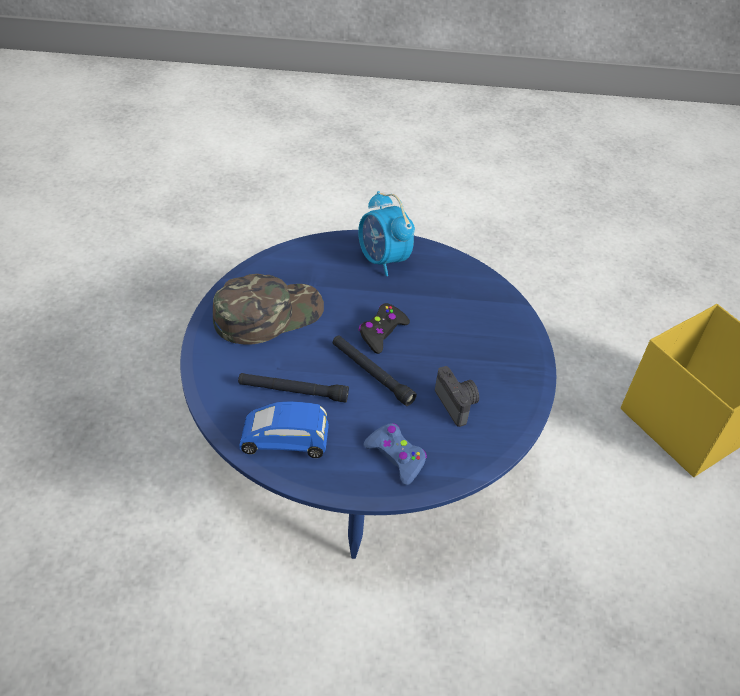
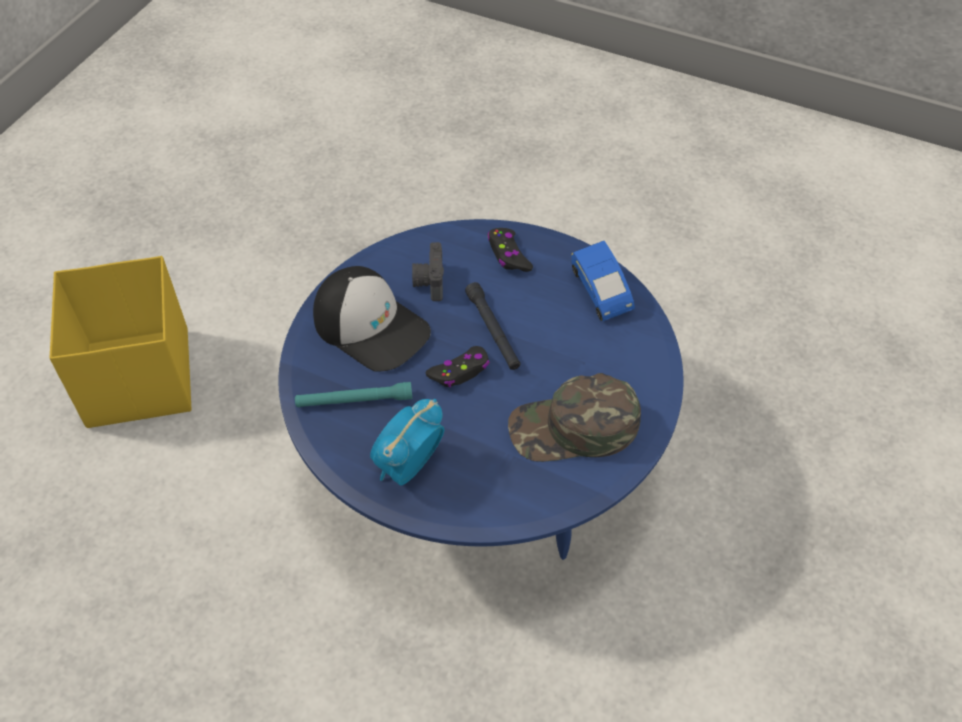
camera: 155 degrees left, 5 degrees up
black flashlight [238,373,349,402] -> none
blue toy car [239,401,329,458] -> blue toy car turned 45 degrees clockwise [571,241,635,321]
alarm clock [358,191,415,276] -> alarm clock turned 135 degrees counterclockwise [370,399,444,486]
blue game controller [364,423,427,485] -> black game controller [488,228,533,272]
none -> turquoise flashlight [295,382,412,407]
none -> cap [313,266,431,372]

